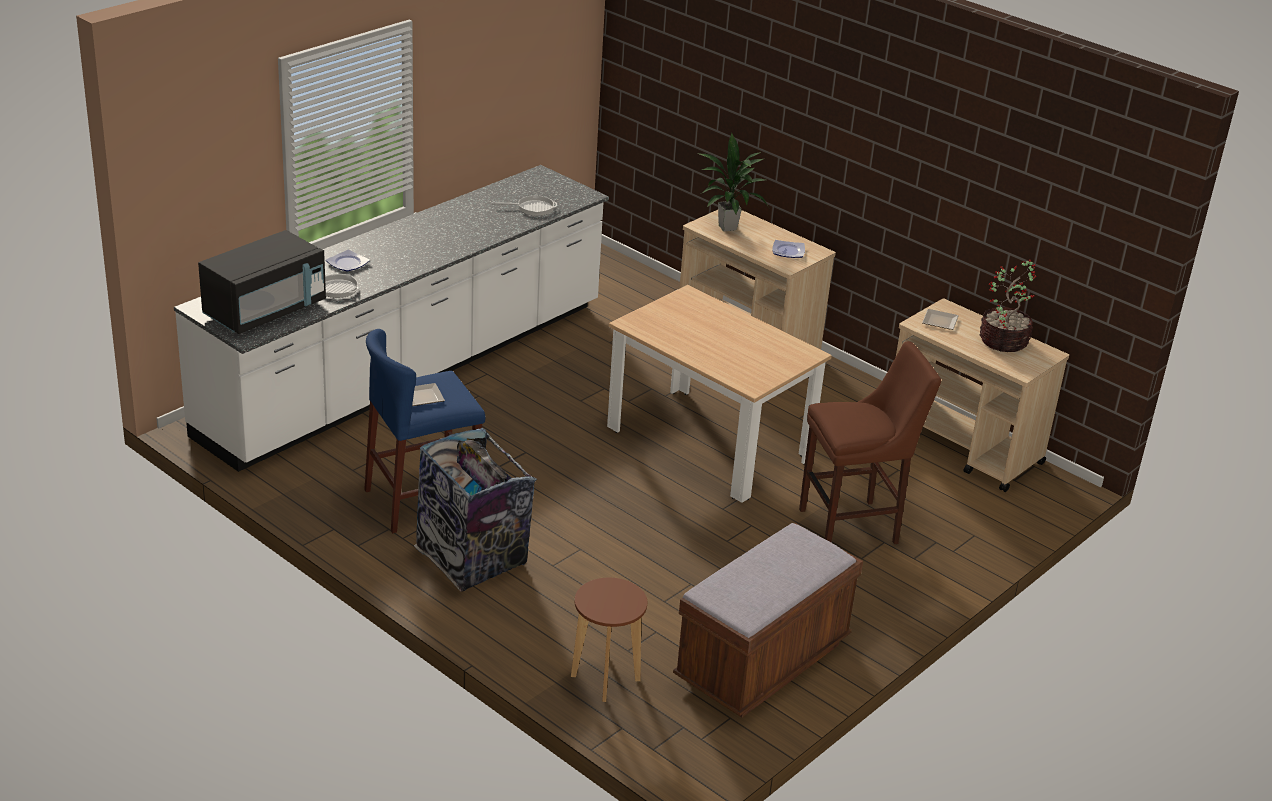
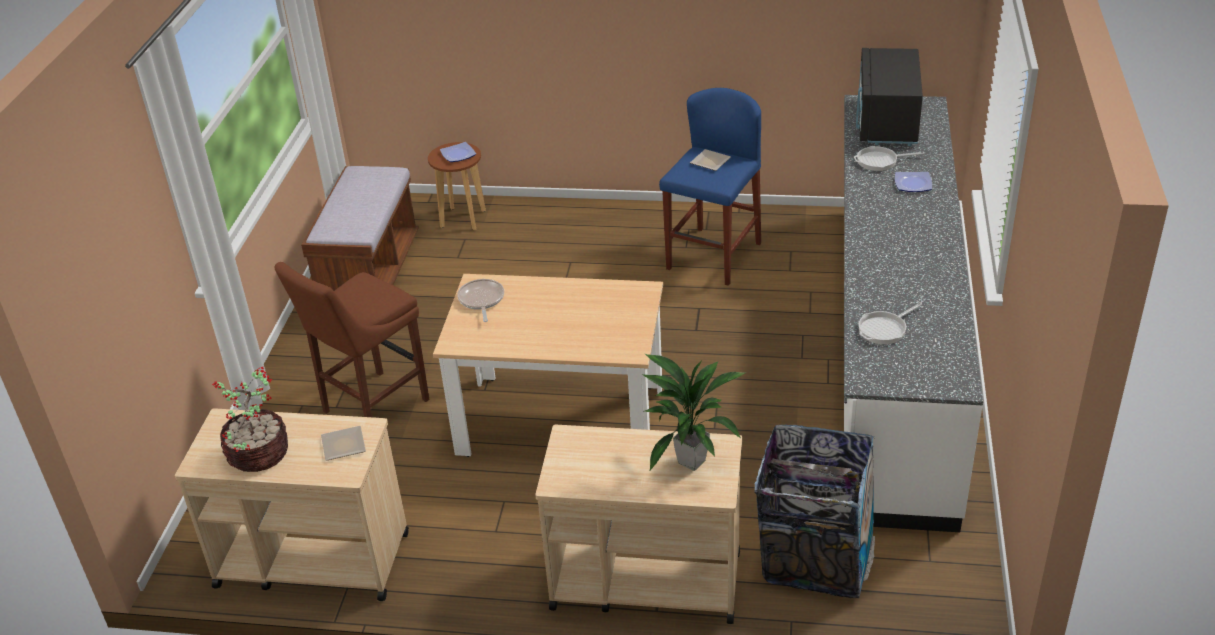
camera: 150 degrees right, 5 degrees up
trash can [414,428,537,592] -> trash can moved to [754,424,875,598]
plate [772,240,805,258] -> plate moved to [440,142,476,162]
none -> frying pan [457,279,504,322]

